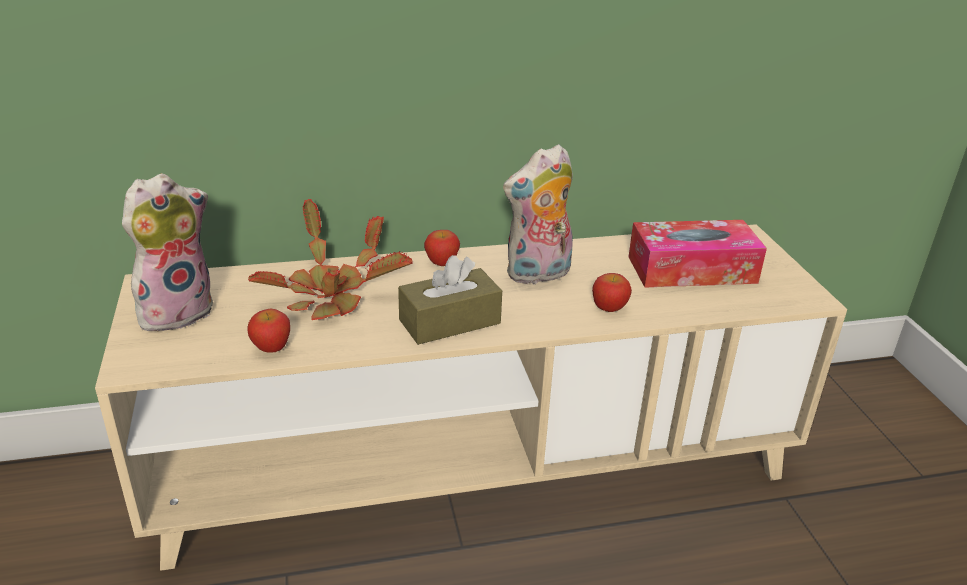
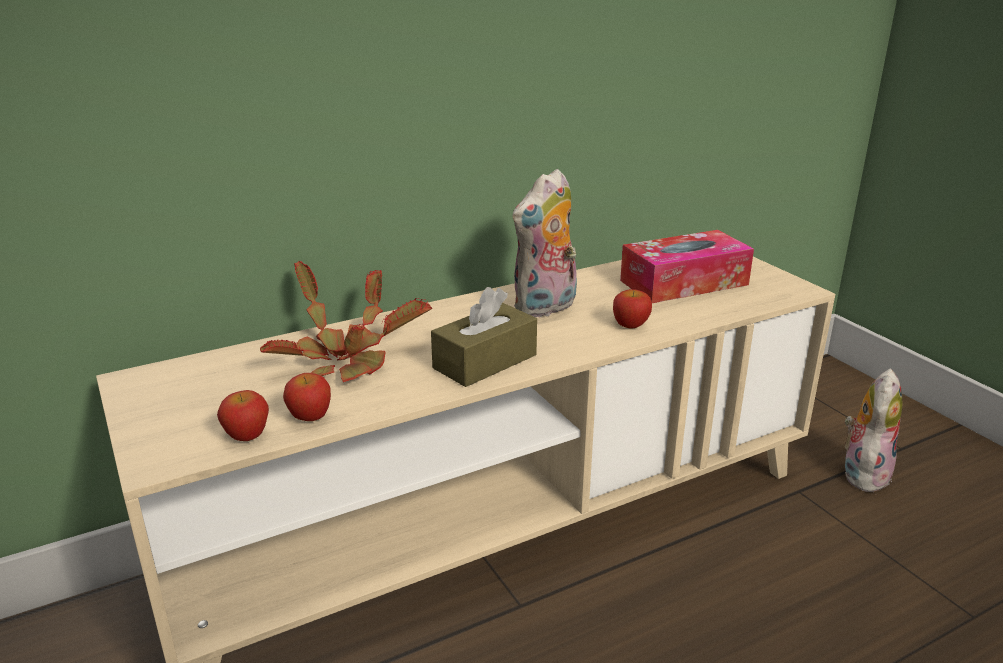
camera: 15 degrees left, 5 degrees down
plush toy [122,173,213,334] -> plush toy moved to [845,368,903,492]
apple [424,230,460,266] -> apple moved to [217,390,269,441]

